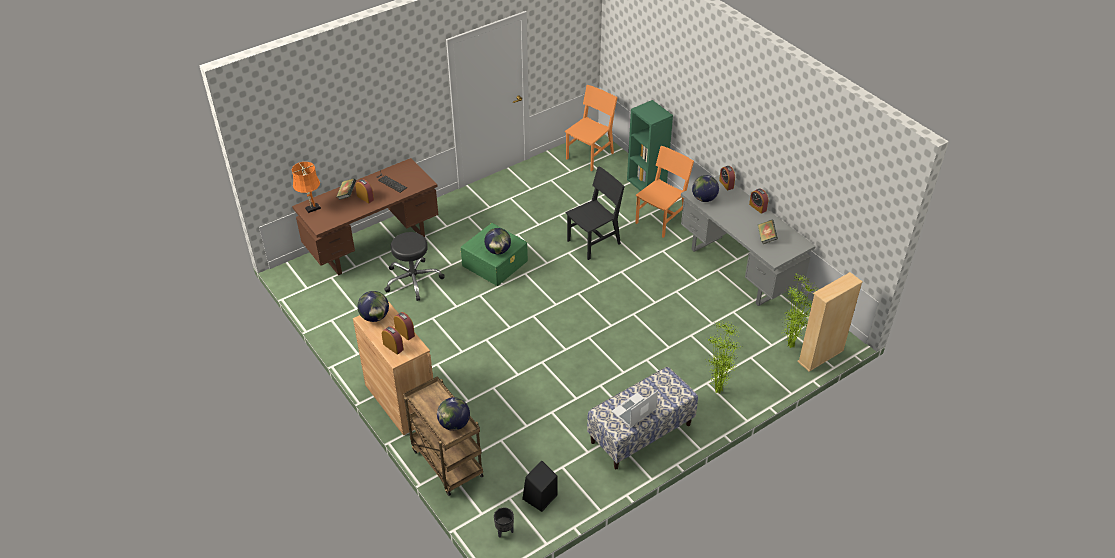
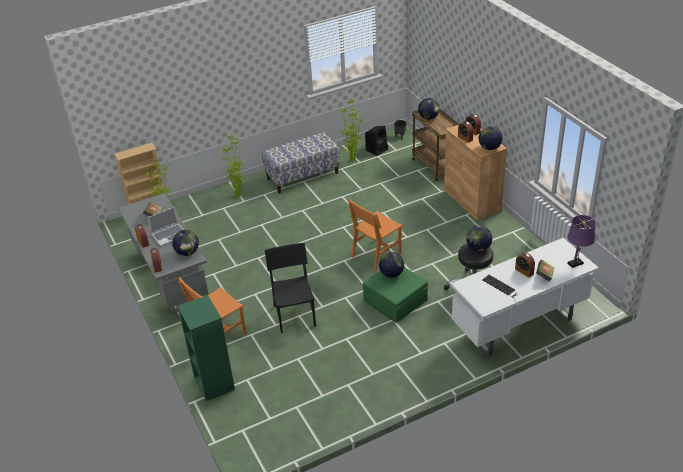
camera: 170 degrees left, 5 degrees down
brown desk [292,158,439,275] -> white desk [451,238,599,356]
orange table lamp [292,162,321,213] -> purple table lamp [567,215,596,268]
orange chair [565,85,618,171] -> orange chair moved to [348,199,403,271]
black chair [566,167,624,260] -> black chair turned 105 degrees clockwise [265,242,316,333]
laptop [611,390,658,428] -> laptop moved to [148,206,184,246]
none -> potted plant [338,99,363,162]
none -> globe [466,226,492,252]

